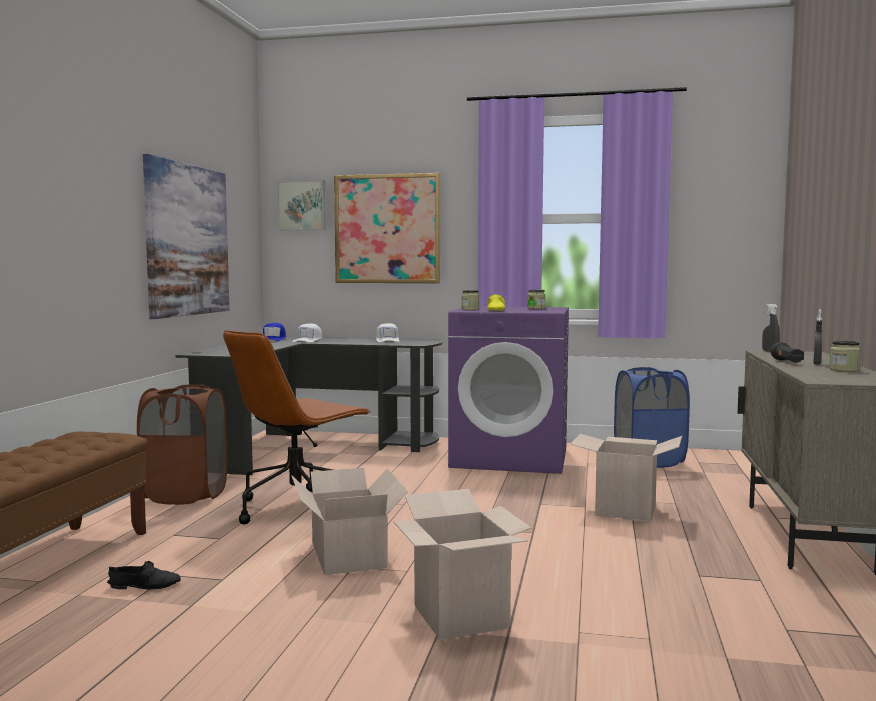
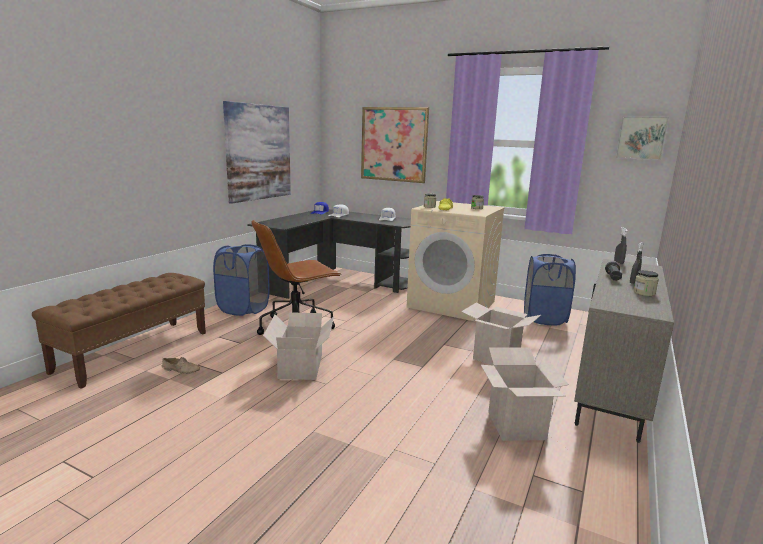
camera: 15 degrees right, 10 degrees up
black shoe [107,561,181,590] -> beige shoe [162,357,200,374]
brown laundry basket [137,384,228,505] -> blue laundry basket [213,244,270,316]
picture [277,180,326,230] -> picture moved to [616,116,669,160]
cardboard box [393,489,531,640] -> cardboard box moved to [481,347,569,441]
purple washing machine [448,306,569,474] -> beige washing machine [407,201,505,322]

